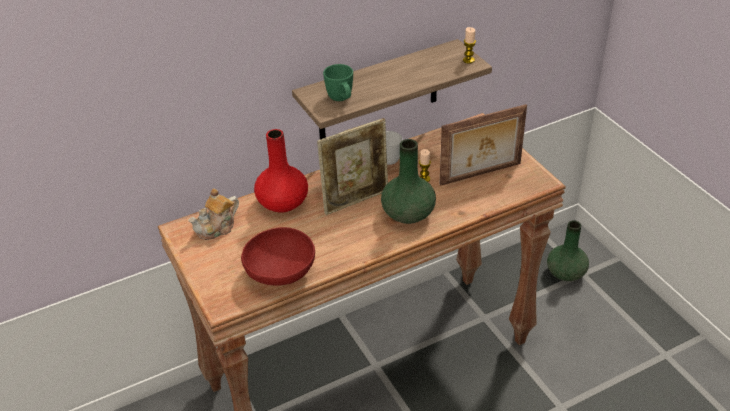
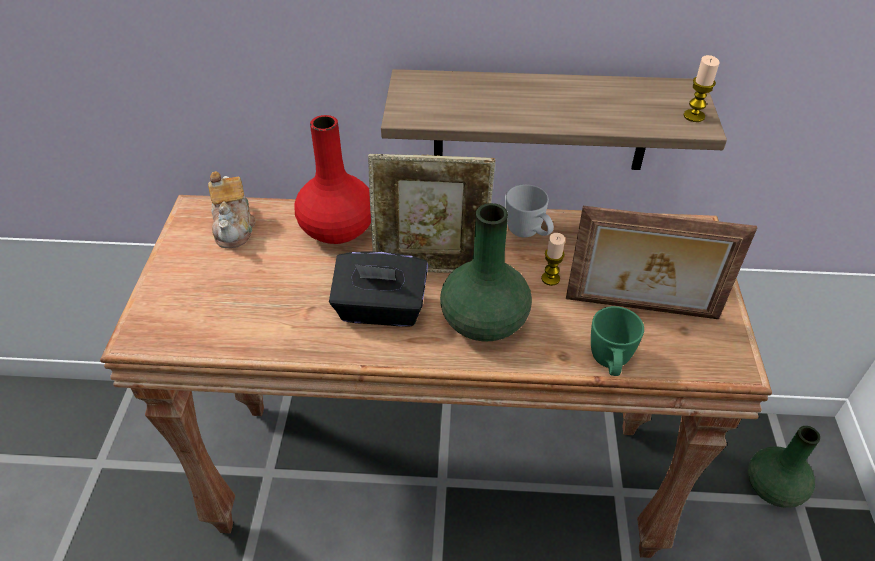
camera: 30 degrees right, 5 degrees up
teapot [188,189,239,240] -> teapot turned 90 degrees counterclockwise [208,171,255,248]
red bowl [241,227,315,286] -> none
green mug [323,64,353,101] -> green mug moved to [591,306,644,376]
none -> black tissue box [329,251,428,327]

